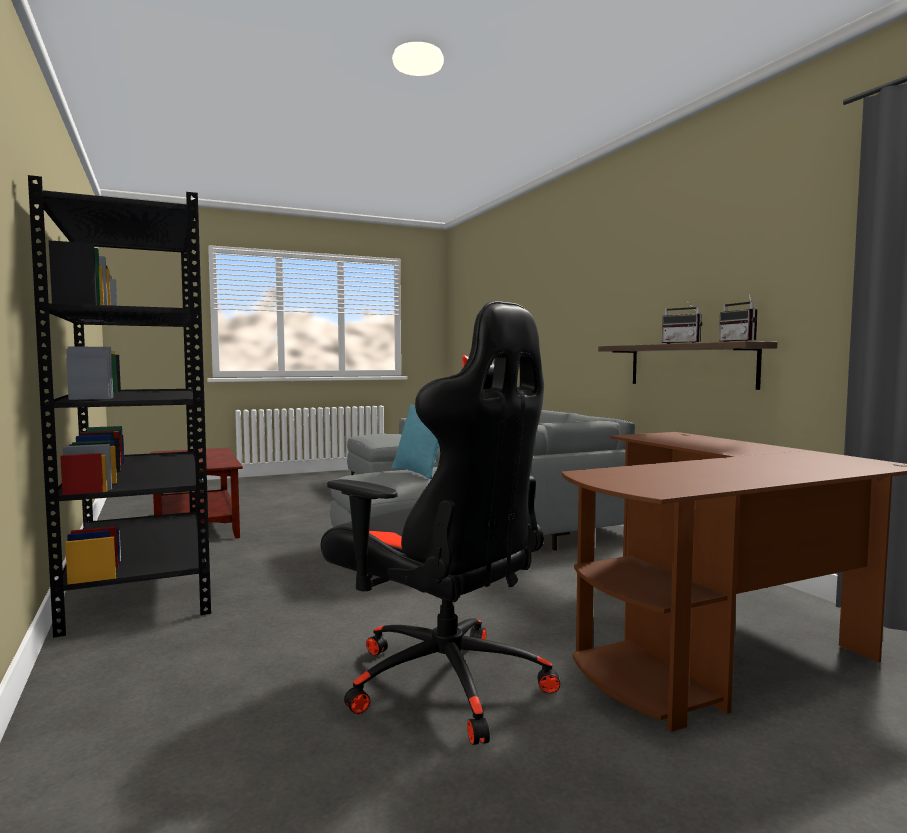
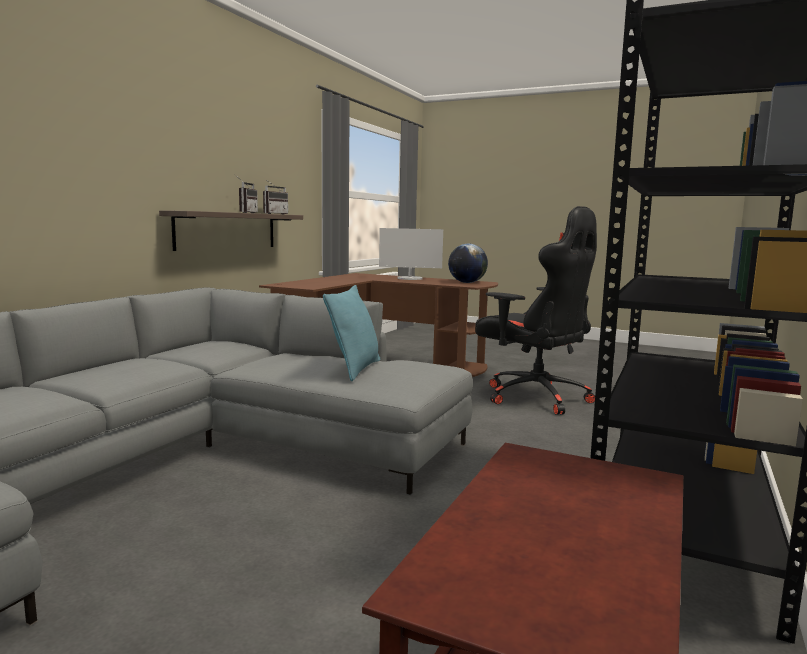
camera: 130 degrees left, 5 degrees up
black office chair [321,301,560,745] -> black office chair turned 135 degrees clockwise [475,206,597,415]
none -> monitor [379,228,443,280]
none -> globe [448,244,488,283]

